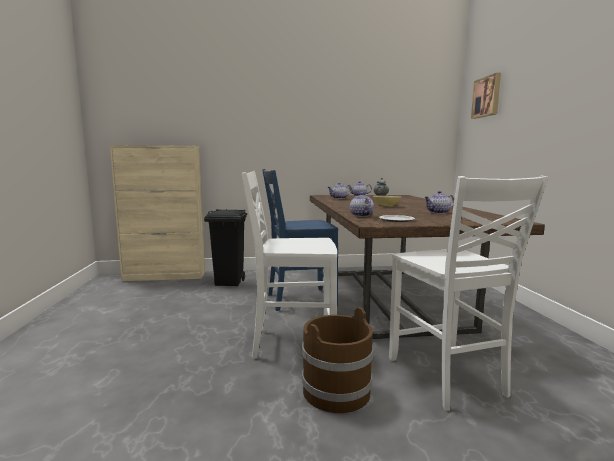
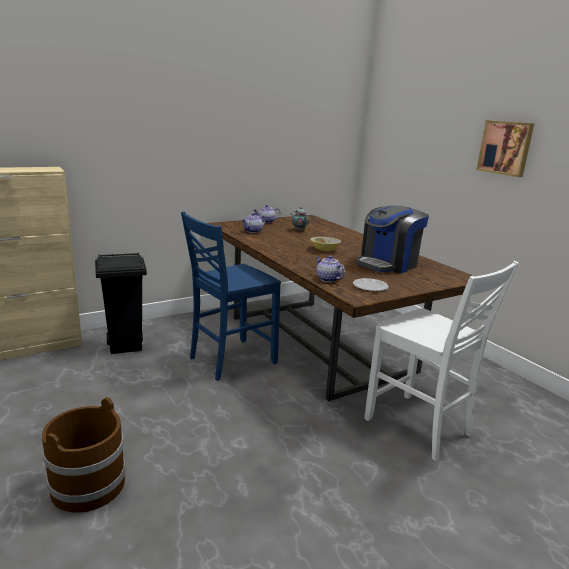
camera: 25 degrees left, 10 degrees up
white chair [241,171,337,359] -> none
brown bucket [302,307,373,413] -> brown bucket moved to [42,397,126,513]
teapot [424,191,454,214] -> coffee machine [356,206,429,273]
picture [471,73,501,119] -> picture moved to [477,120,534,177]

